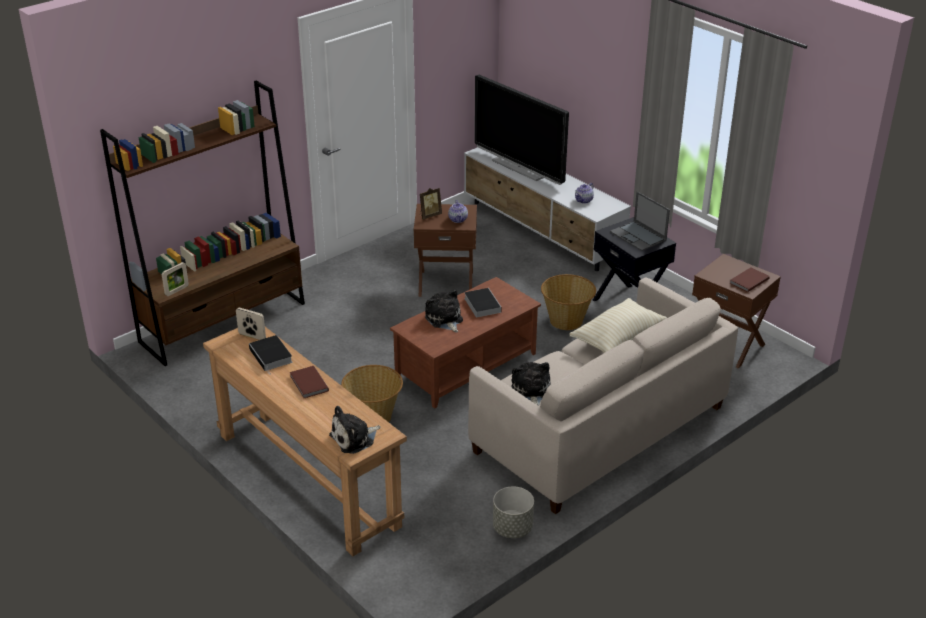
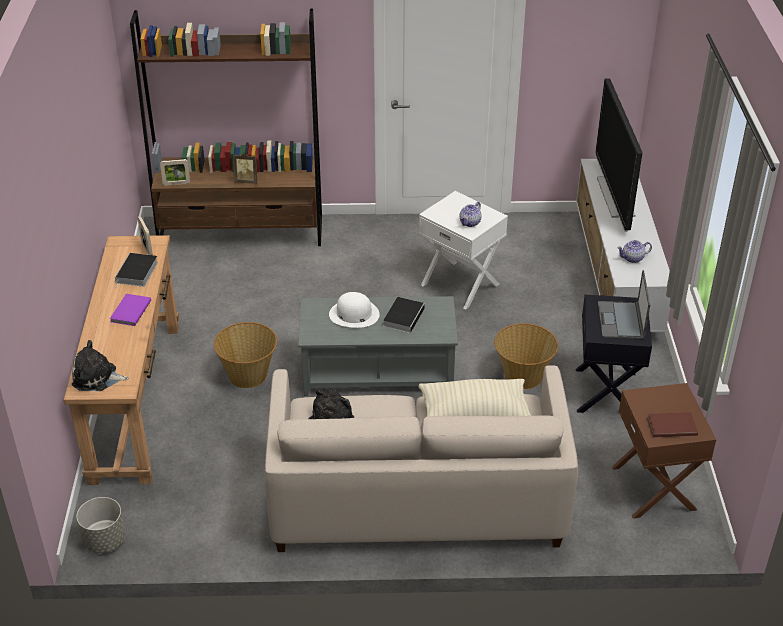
camera: 40 degrees right, 5 degrees up
brown book [290,366,329,398] -> purple book [110,294,151,326]
brown coffee table [390,277,541,409] -> grey coffee table [298,296,458,396]
brown side table [414,204,477,297] -> white side table [419,191,508,309]
picture frame [420,188,442,220] -> picture frame moved to [233,153,257,184]
plush toy [425,290,463,333] -> white hat [329,292,380,328]
grey planter [493,486,534,538] -> grey planter moved to [76,497,126,553]

